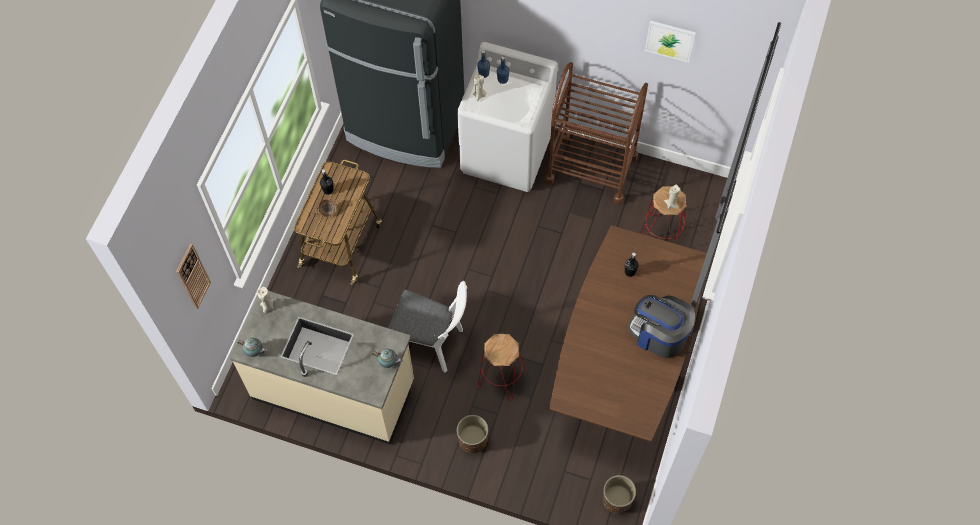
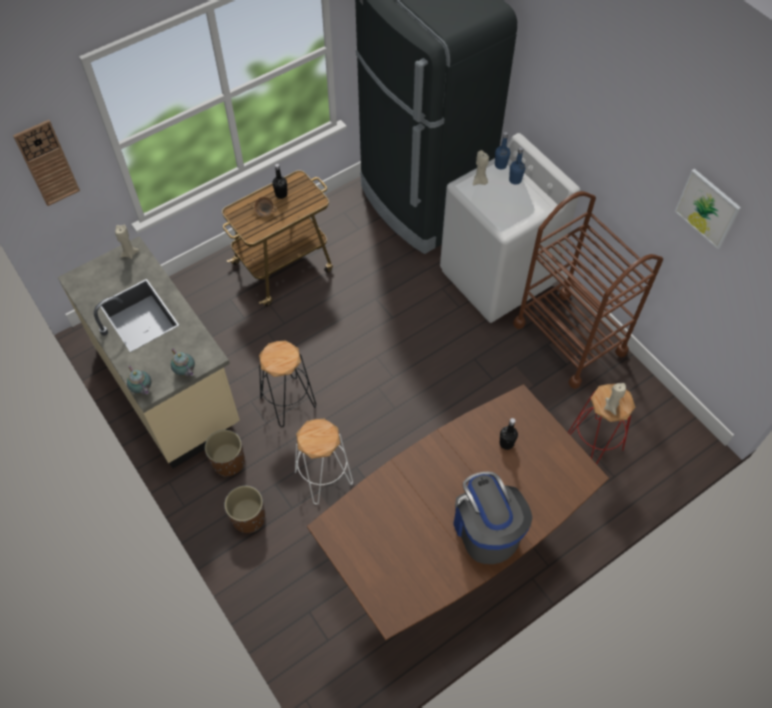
camera: 35 degrees right, 5 degrees down
teapot [238,338,267,357] -> teapot moved to [127,366,151,395]
white chair [388,281,467,373] -> black stool [259,341,316,427]
red stool [478,334,525,400] -> white stool [295,419,353,505]
brown planter [603,475,636,514] -> brown planter moved to [205,430,245,476]

